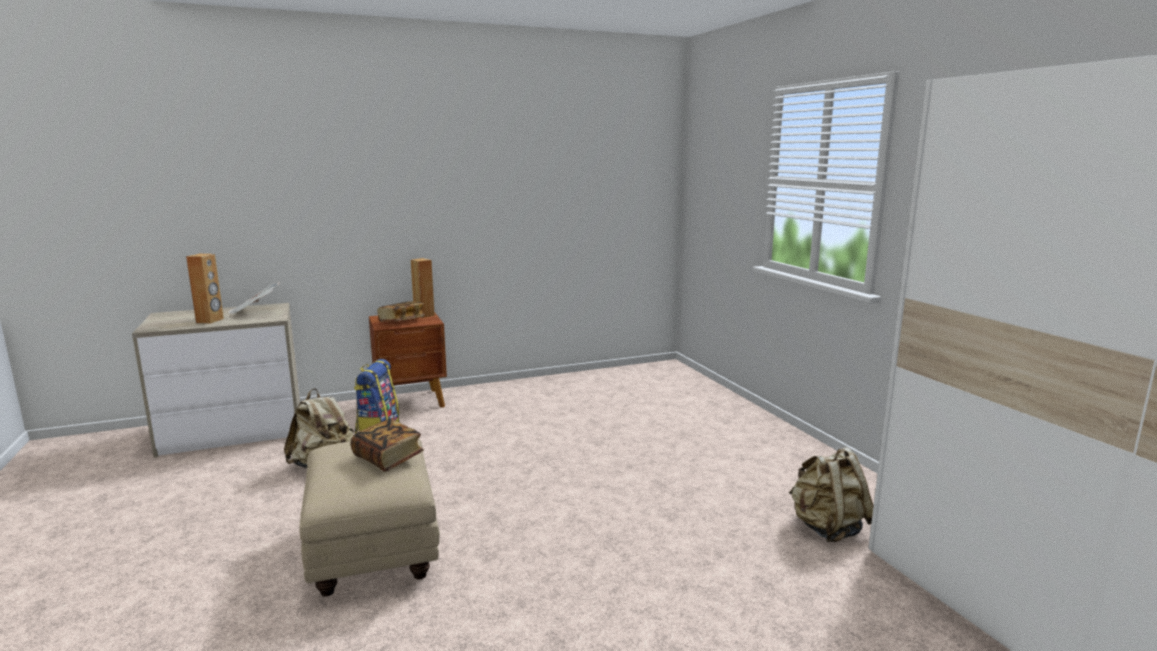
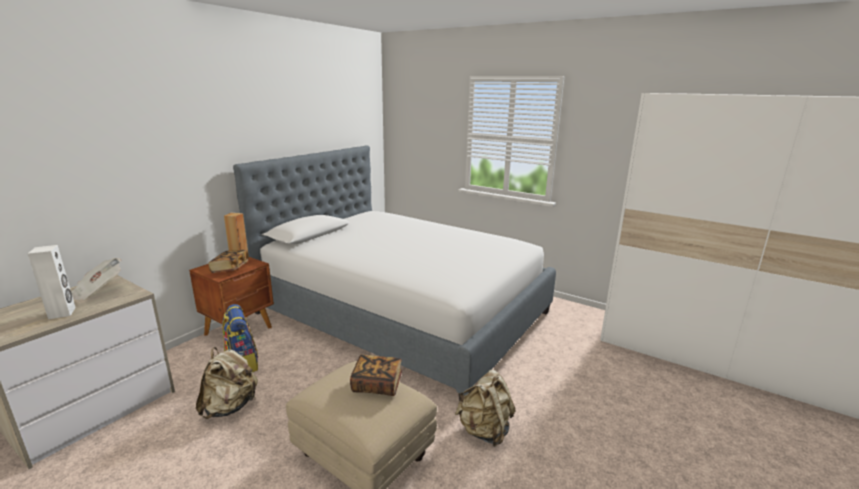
camera: 35 degrees left, 5 degrees up
brown speaker [186,254,224,324] -> white speaker [28,245,76,319]
beige backpack [788,447,874,542] -> beige backpack moved to [455,369,516,447]
none -> bed [233,145,556,401]

